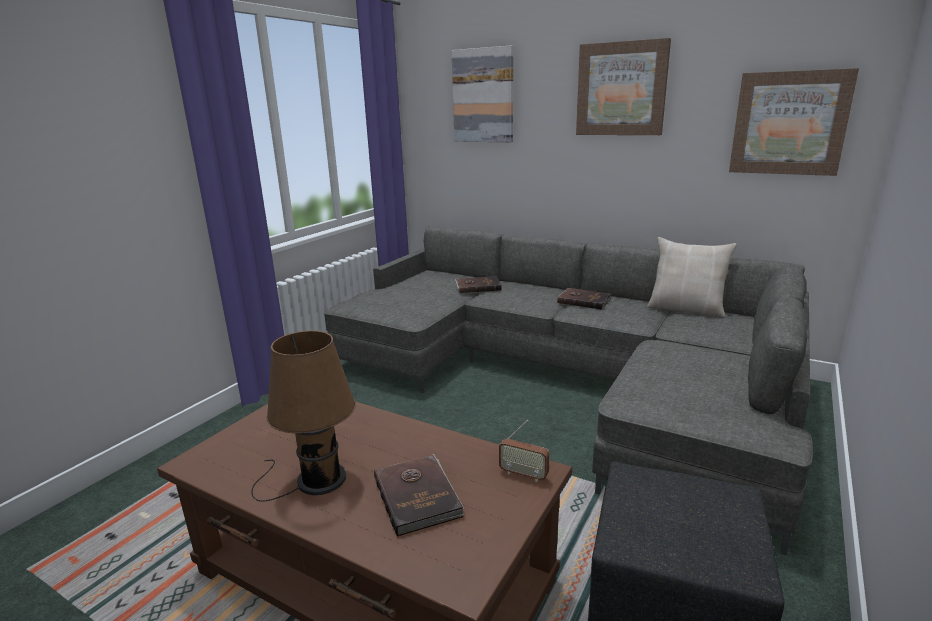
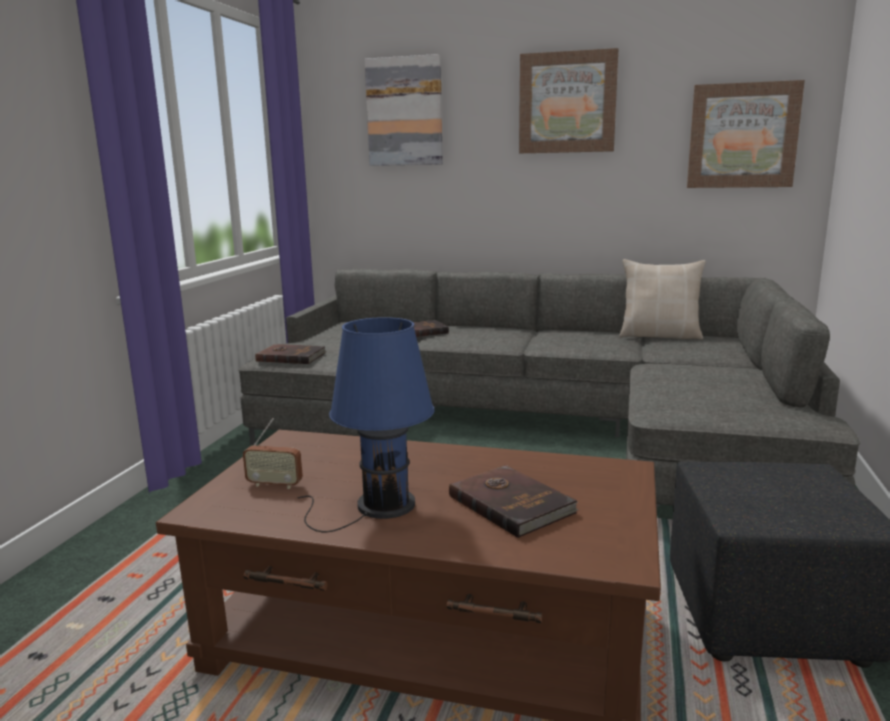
camera: 15 degrees left, 5 degrees down
brown table lamp [251,331,356,502] -> blue table lamp [298,317,434,532]
radio [499,420,550,482] -> radio moved to [243,418,303,489]
brown book [557,288,612,310] -> brown book moved to [255,344,326,364]

